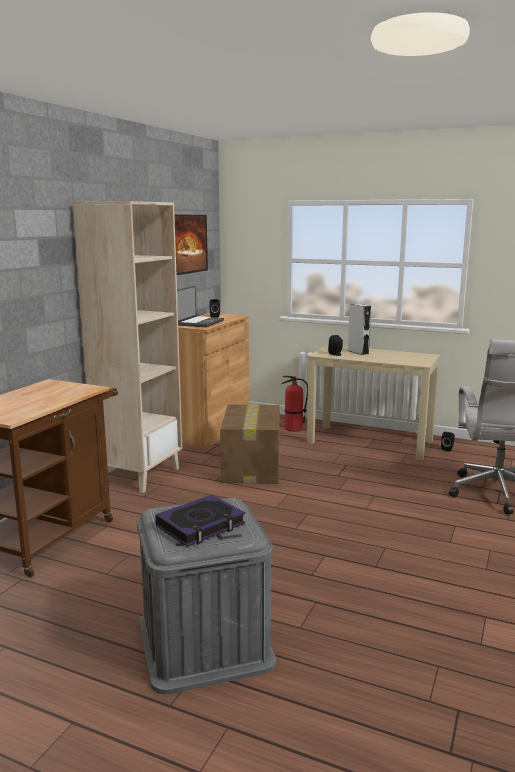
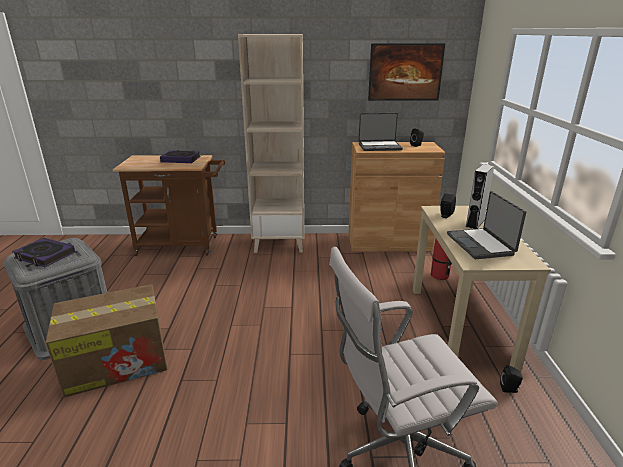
camera: 65 degrees right, 10 degrees up
cardboard box [220,404,280,484] -> cardboard box moved to [46,284,167,397]
none -> book [160,150,200,163]
none -> laptop [447,191,526,259]

